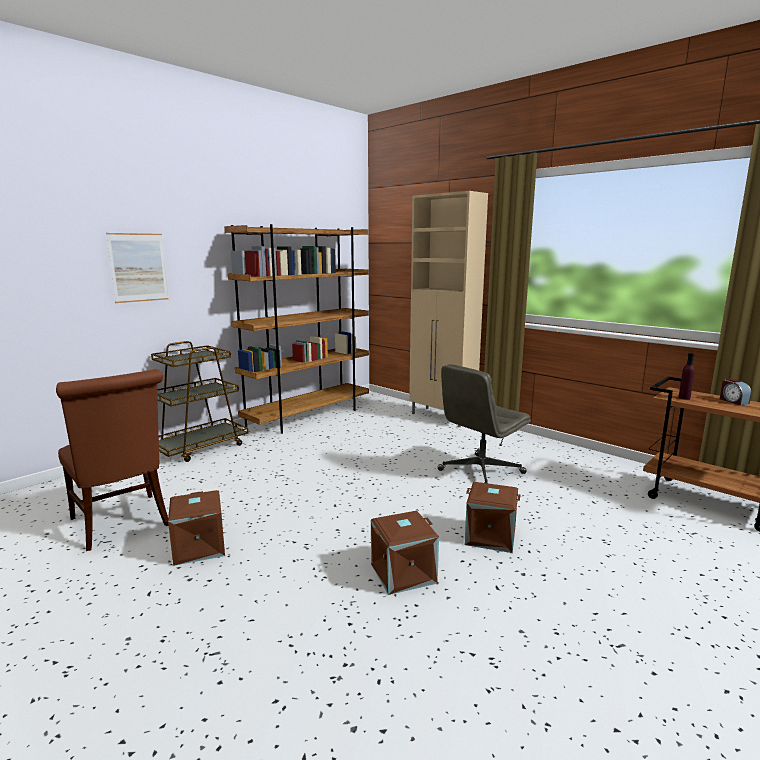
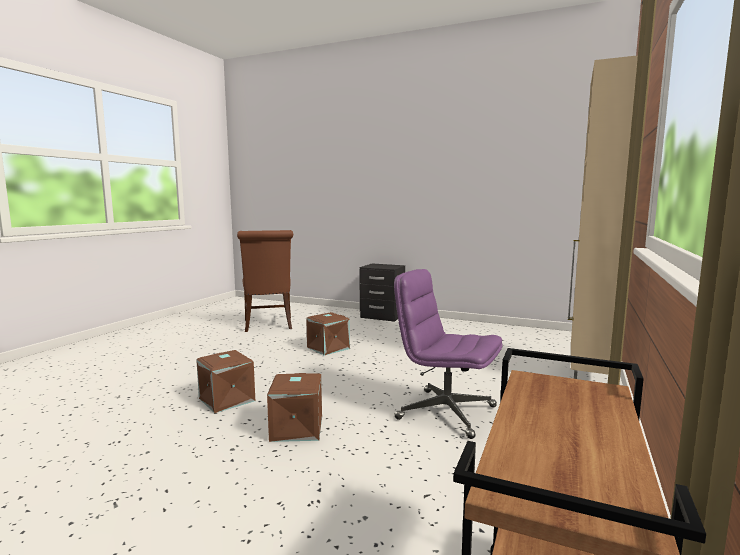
camera: 70 degrees right, 5 degrees down
brown chair [56,369,169,551] -> brown chair turned 45 degrees counterclockwise [237,230,293,332]
picture [106,233,169,303] -> none
brown cart [151,341,249,462] -> black nightstand [360,264,405,322]
brown storage box [168,490,225,566] -> brown storage box moved to [306,312,350,356]
brown bookcase [224,224,369,434] -> none
grey office chair [437,364,531,483] -> purple office chair [394,269,503,439]
purple bottle [679,353,695,400] -> none
alarm clock [720,379,751,405] -> none

